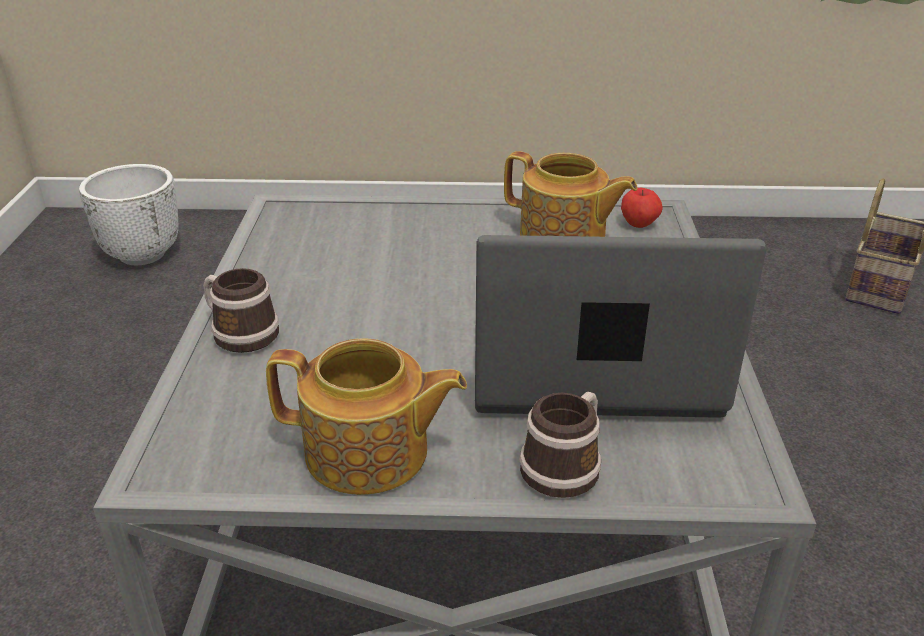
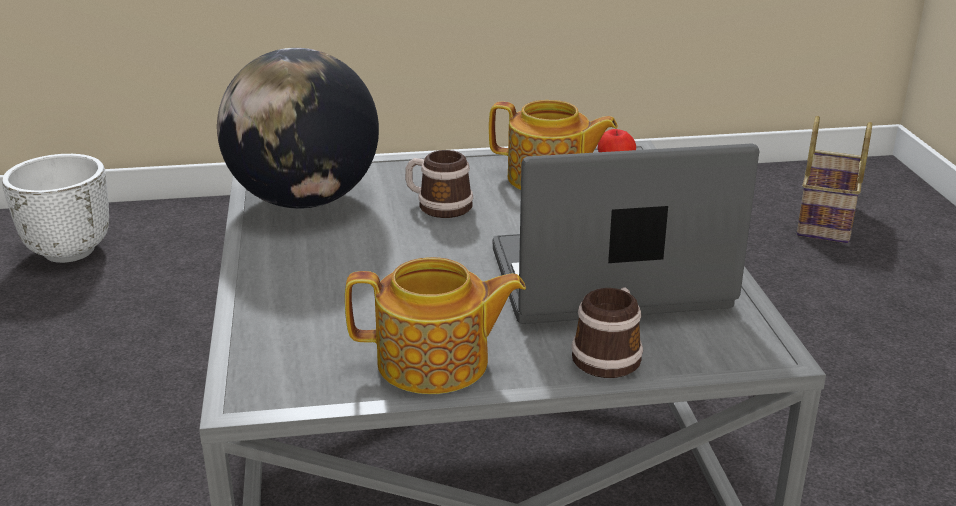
camera: 10 degrees left, 5 degrees down
mug [203,268,279,353] -> mug moved to [405,150,473,218]
none -> globe [217,48,379,209]

